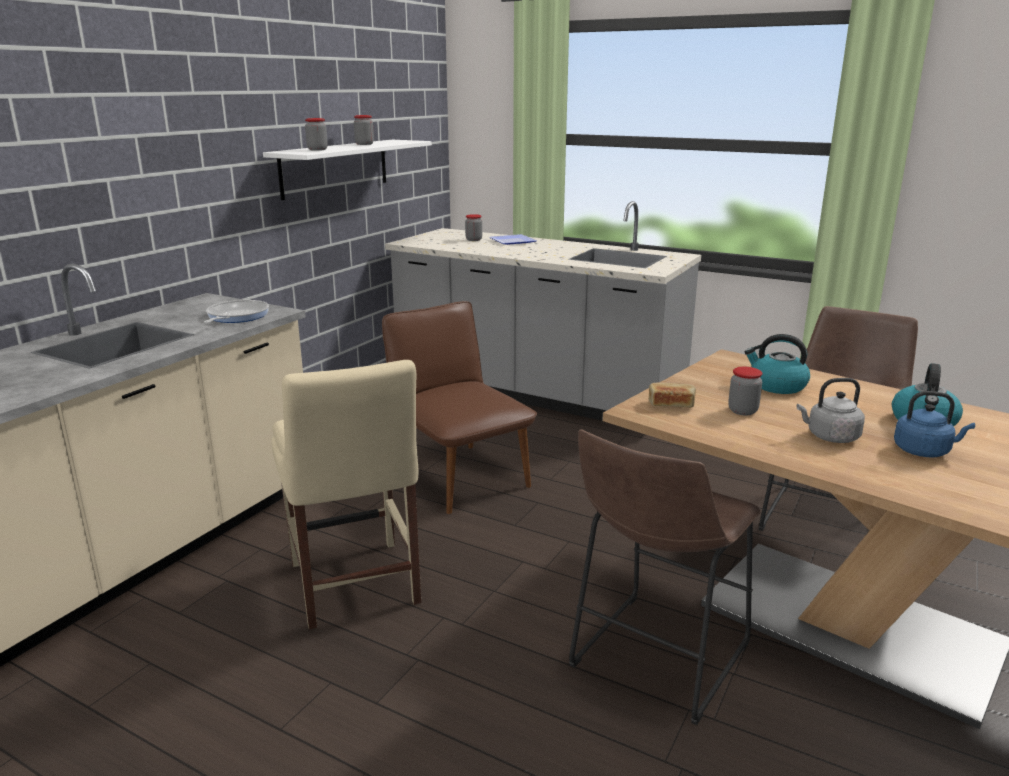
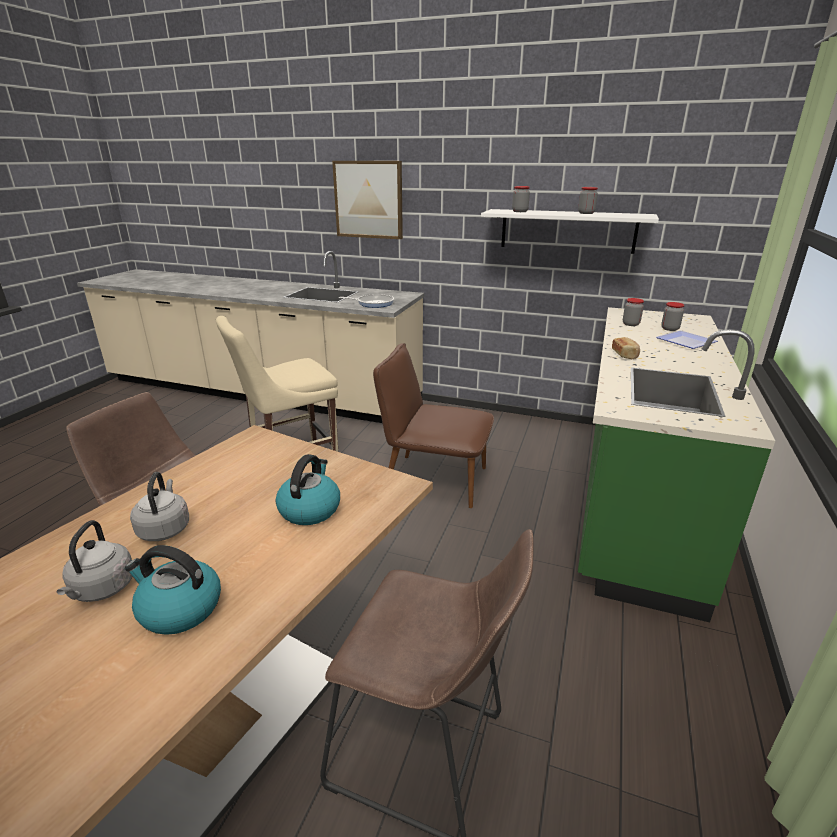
camera: 80 degrees right, 5 degrees up
brown chair [382,301,537,514] -> brown chair turned 120 degrees counterclockwise [373,343,494,508]
grey counter [385,201,701,421] -> green counter [578,307,775,623]
bread [649,382,696,408] -> bread moved to [612,337,640,360]
jar [728,367,762,416] -> jar moved to [623,298,644,326]
blue kettle [894,391,975,457] -> grey kettle [57,520,133,602]
none -> picture [332,161,403,239]

